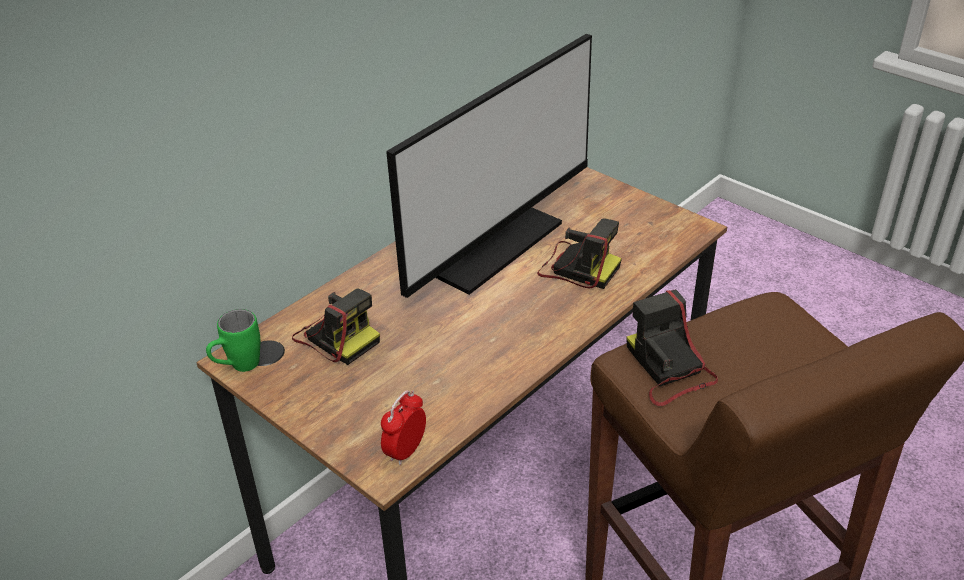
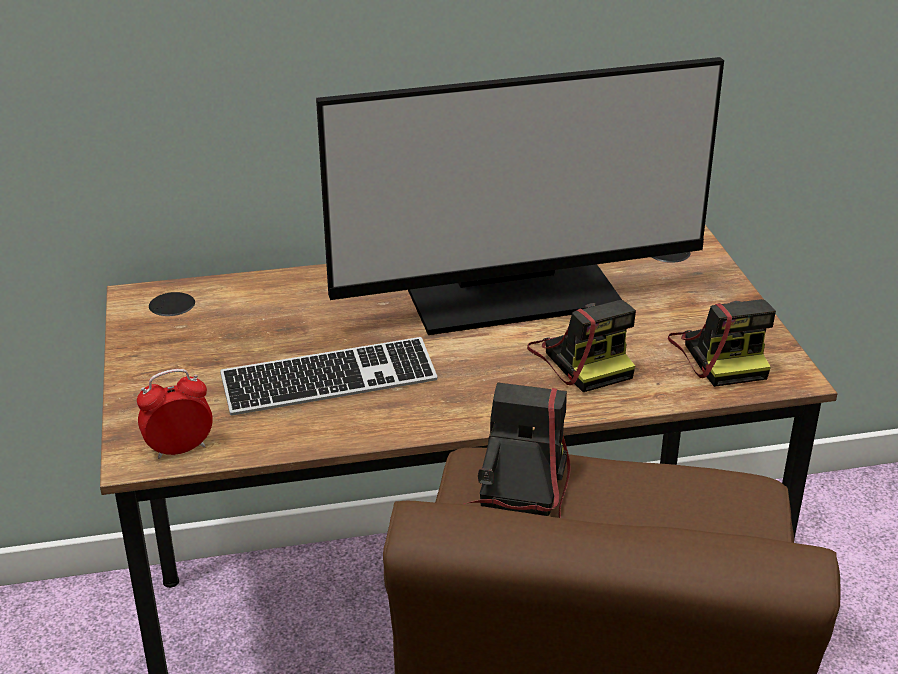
camera: 35 degrees right, 5 degrees down
green mug [206,309,260,372] -> none
camera [292,288,380,365] -> camera moved to [668,299,776,387]
none -> keyboard [220,337,437,416]

